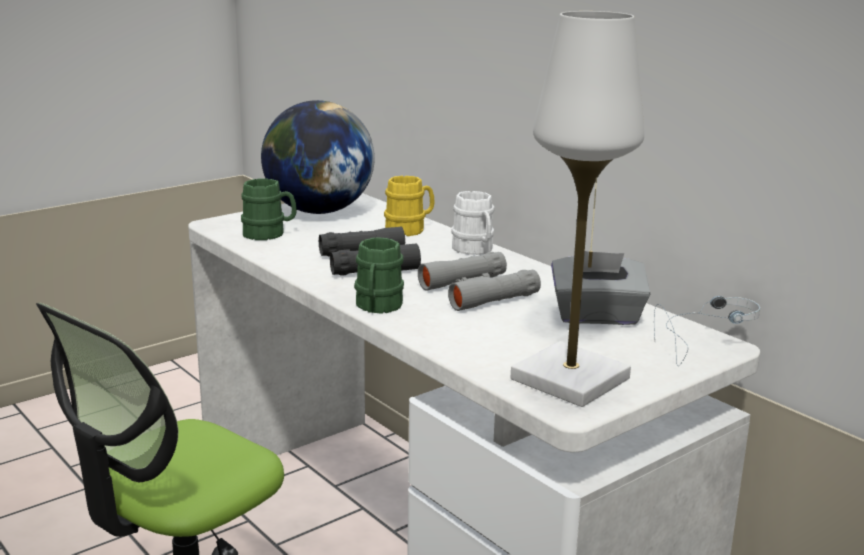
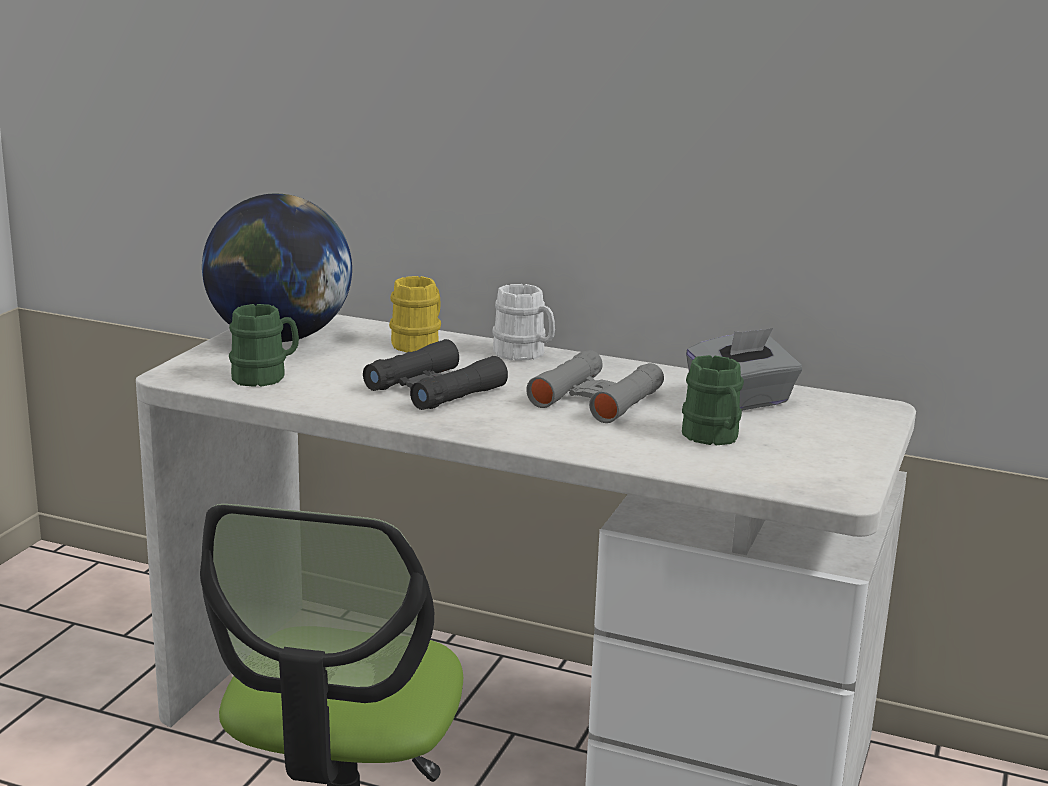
camera: 30 degrees left, 0 degrees up
green mug [354,237,404,314] -> green mug moved to [682,355,744,445]
white table lamp [511,11,644,407] -> none
headphones [654,296,760,366] -> none

